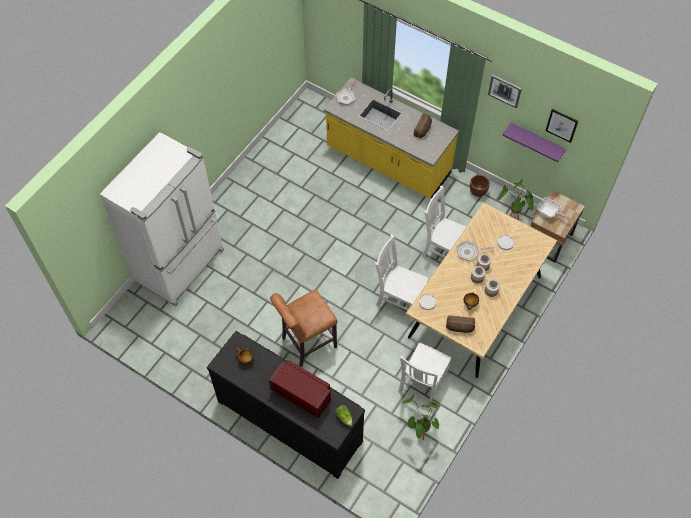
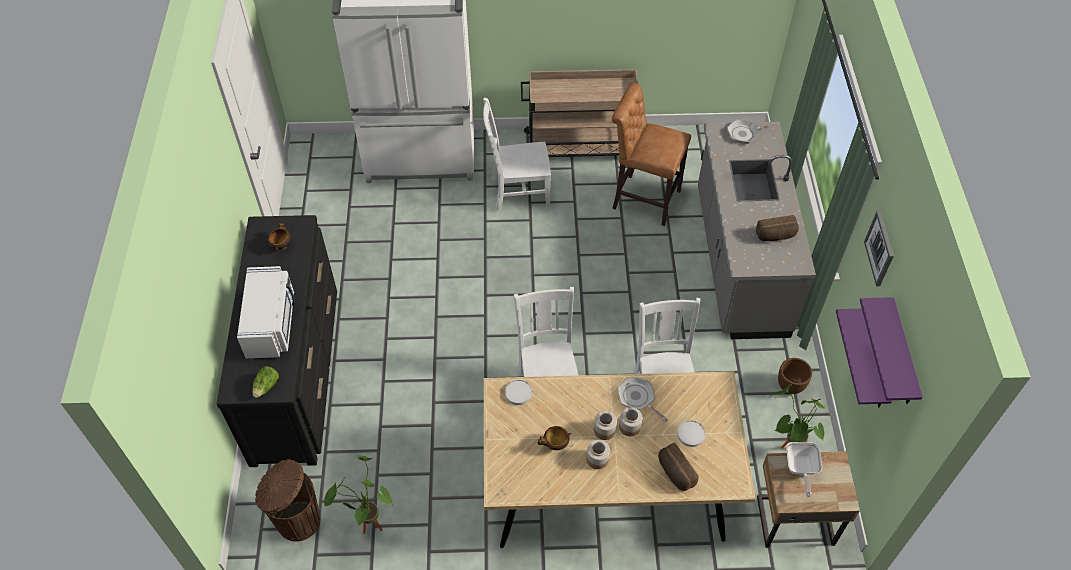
camera: 55 degrees right, 5 degrees down
red microwave [269,360,331,419] -> white microwave [237,266,295,359]
brown stool [270,289,338,367] -> brown stool moved to [612,83,691,226]
yellow counter [324,78,459,198] -> grey counter [698,122,816,339]
white chair [398,342,451,408] -> white chair moved to [483,98,551,212]
bread [446,316,475,333] -> bread moved to [658,443,699,491]
picture [545,109,578,143] -> purple shelf [860,297,923,404]
none -> brown trash can [255,459,320,541]
none -> beige cart [521,69,638,157]

